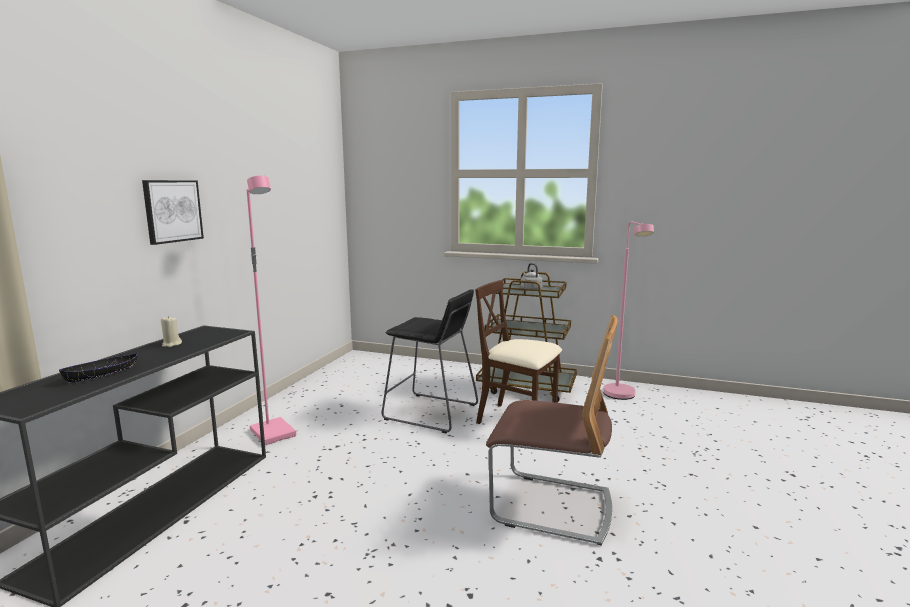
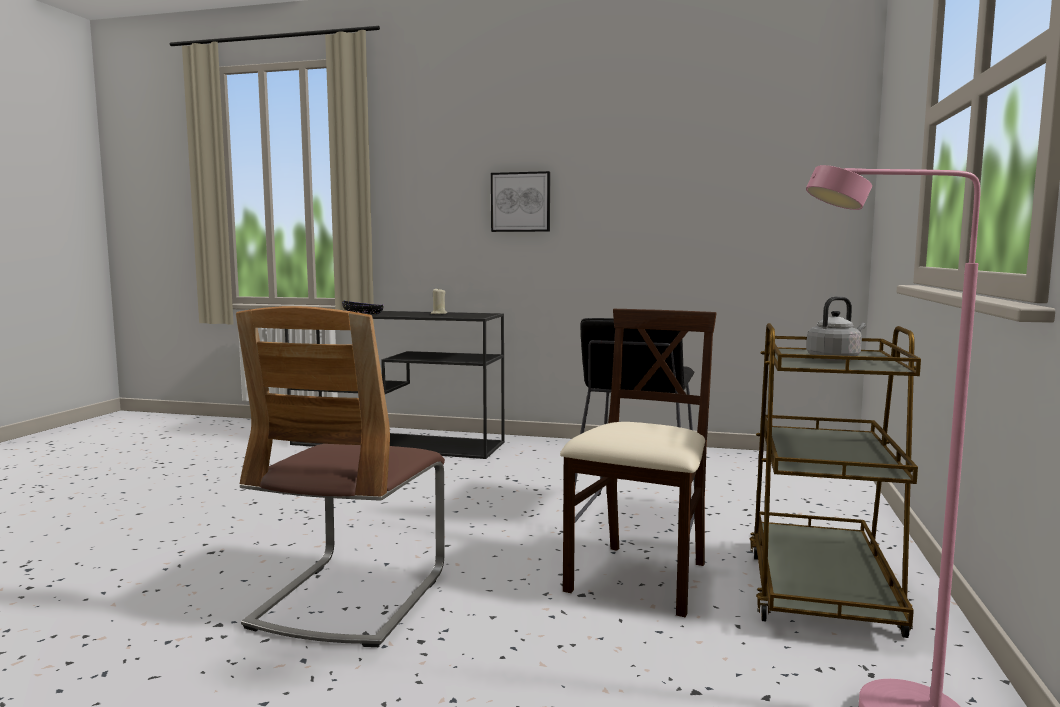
camera: 85 degrees right, 5 degrees down
pink floor lamp [247,176,296,445] -> none

